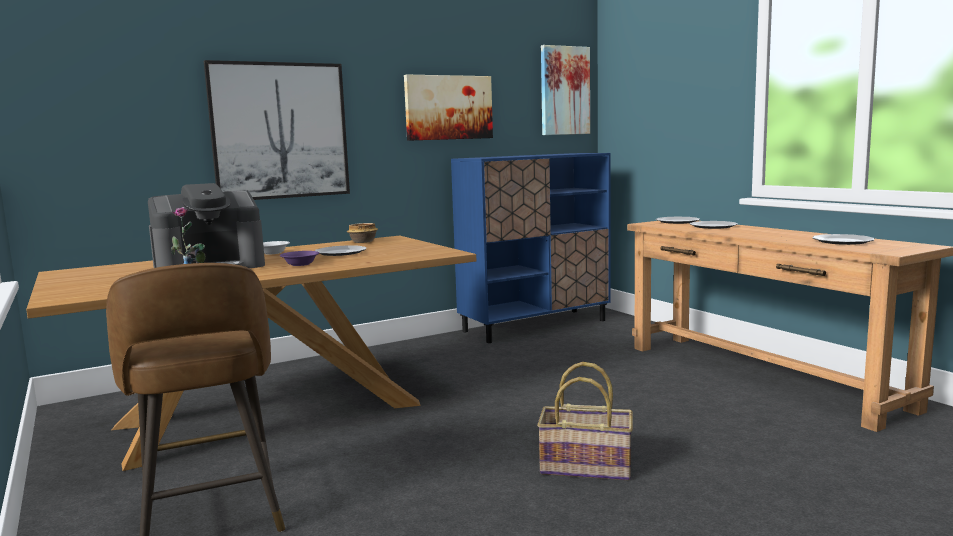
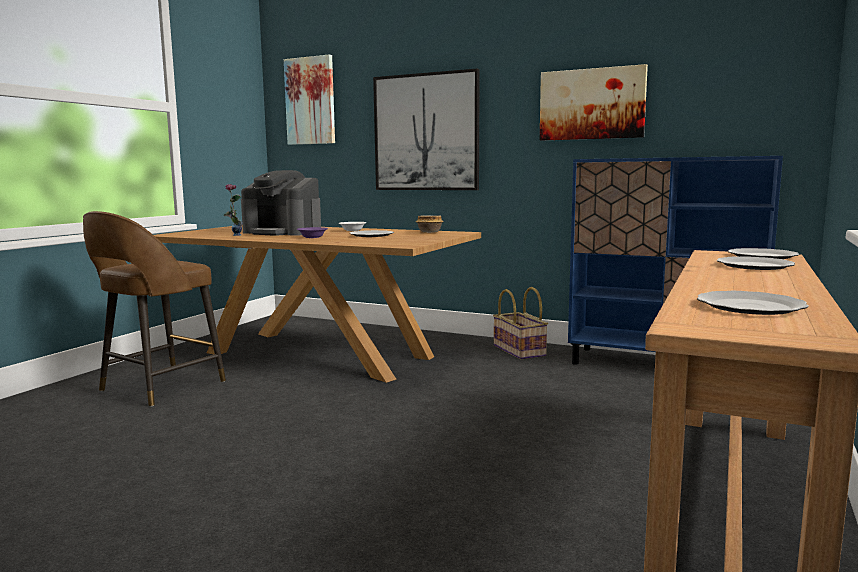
camera: 55 degrees right, 0 degrees up
basket [537,362,633,480] -> basket moved to [493,287,548,359]
picture [541,45,590,135] -> picture moved to [284,55,335,145]

